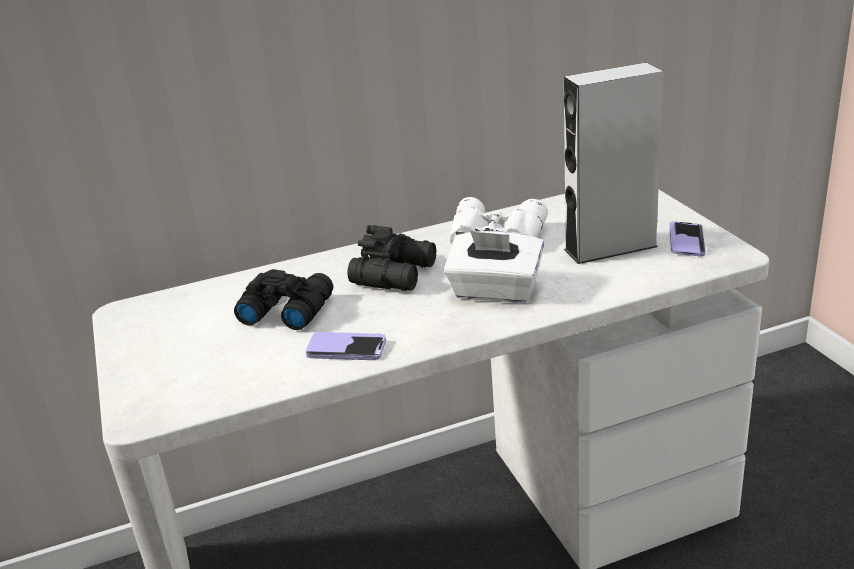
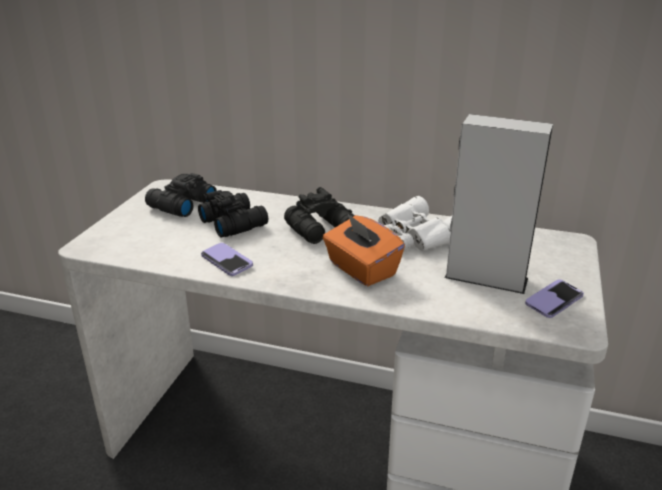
camera: 35 degrees right, 0 degrees up
white tissue box [444,231,544,303] -> orange tissue box [323,213,405,286]
none -> black binoculars [145,173,217,217]

